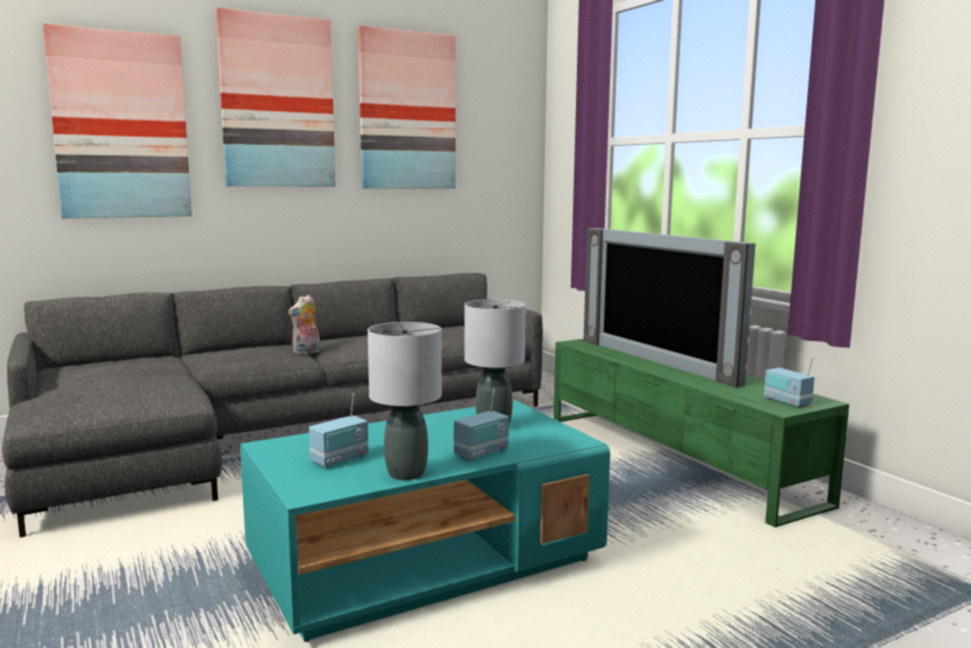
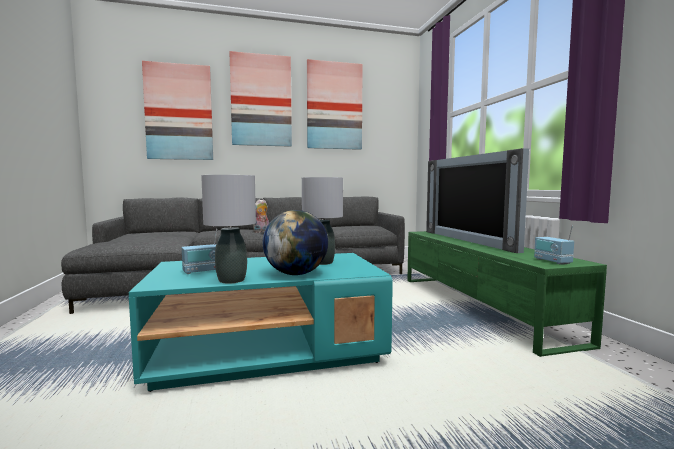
camera: 15 degrees right, 5 degrees down
radio [454,389,509,461] -> globe [263,210,328,275]

